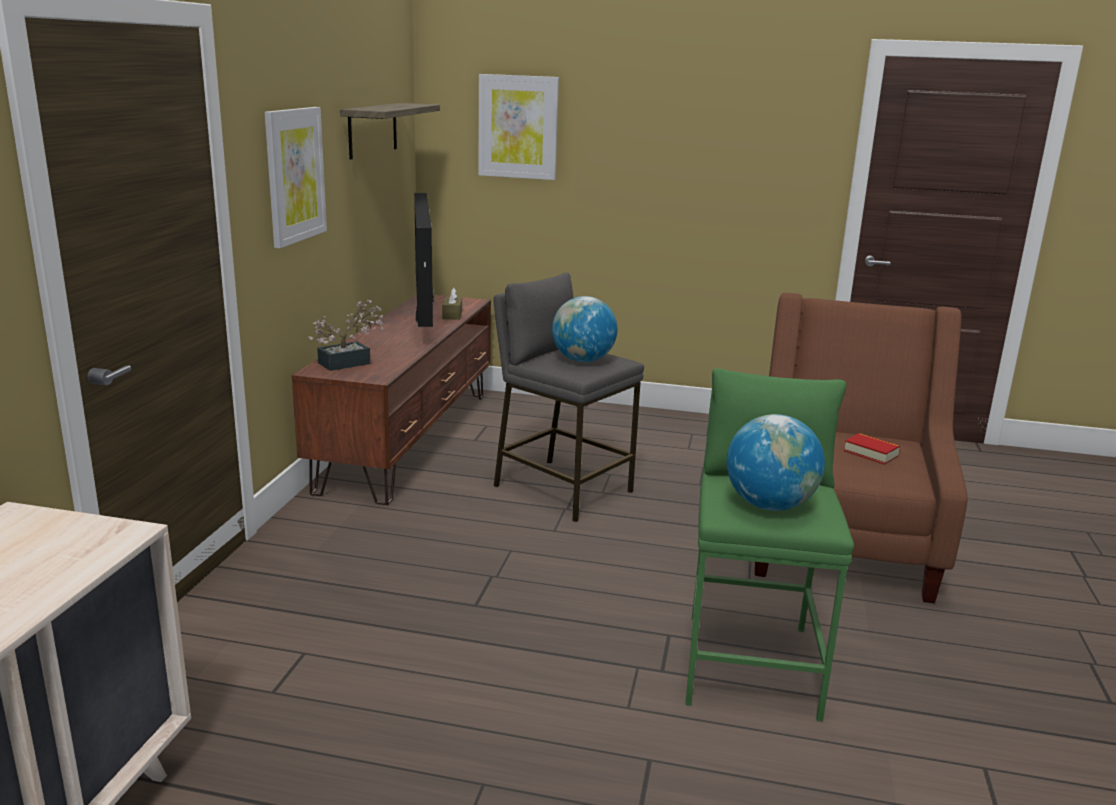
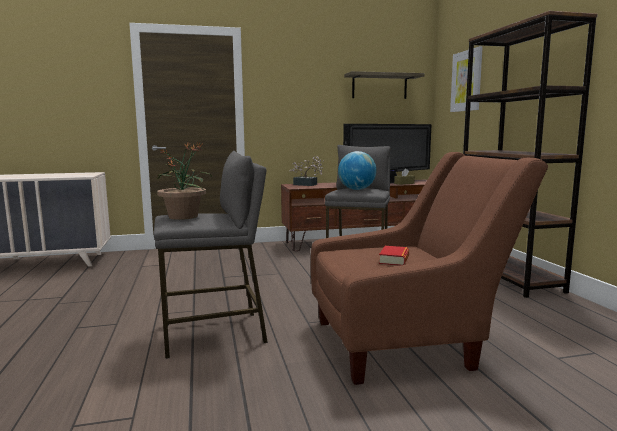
camera: 65 degrees right, 10 degrees down
picture [265,107,327,248] -> none
green stool [685,368,854,722] -> grey stool [154,151,268,359]
globe [727,414,825,511] -> potted plant [157,142,212,220]
none -> brown bookcase [463,11,598,298]

